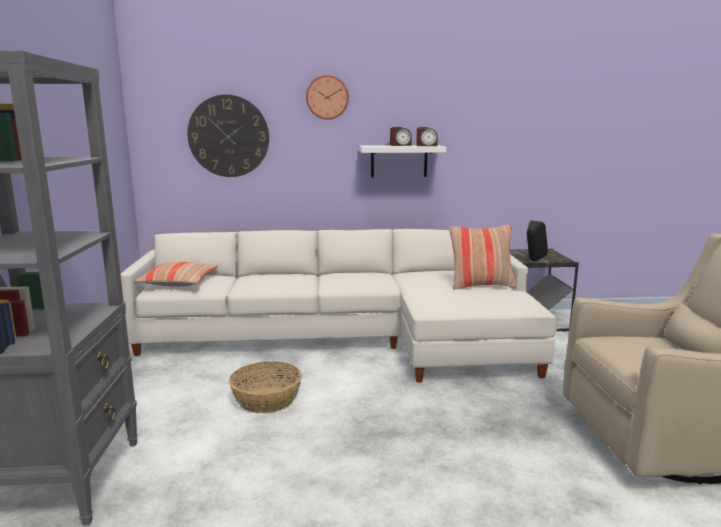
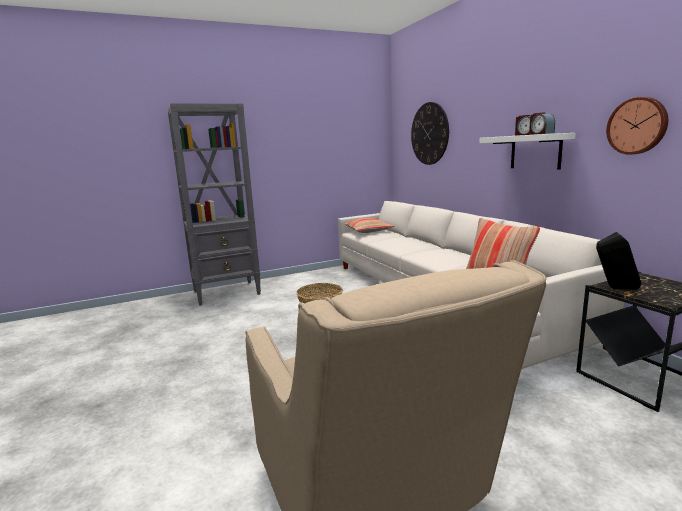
camera: 70 degrees right, 0 degrees up
wall clock [306,75,349,120] -> wall clock moved to [606,97,668,155]

